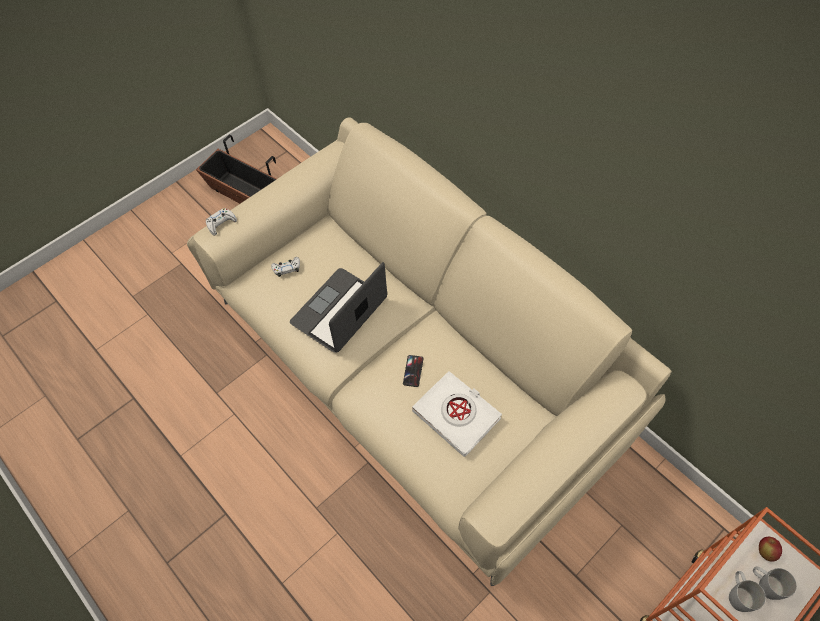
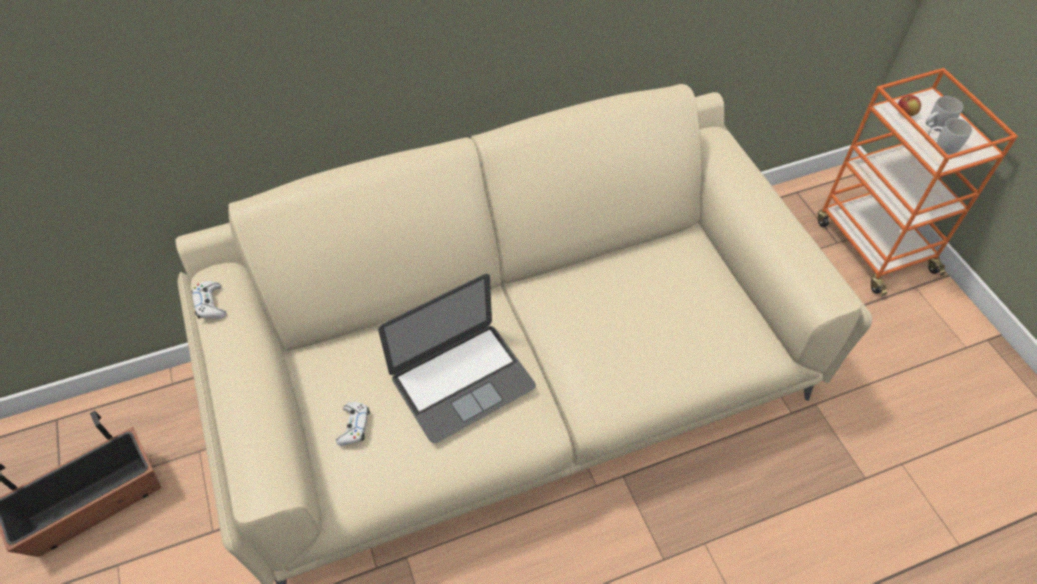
camera: 70 degrees left, 5 degrees down
white game controller [206,208,237,236] -> white game controller moved to [192,281,227,319]
laptop [290,262,387,353] -> laptop turned 90 degrees counterclockwise [378,274,536,443]
phone [403,355,423,387] -> none
white book [412,371,502,457] -> none

